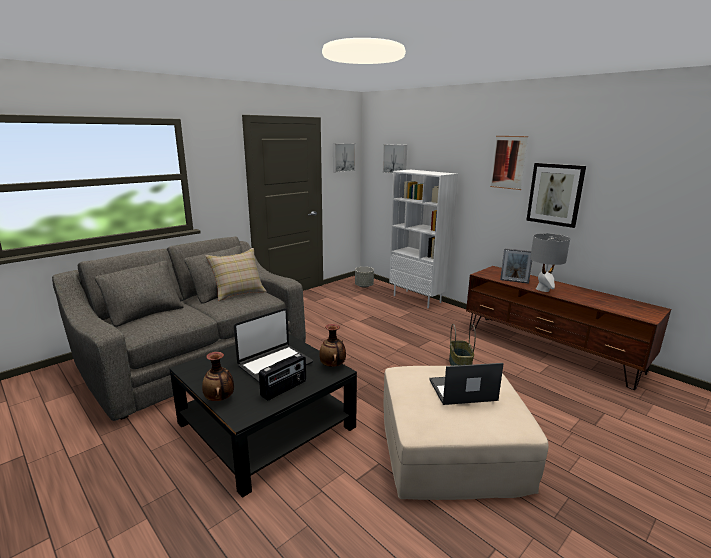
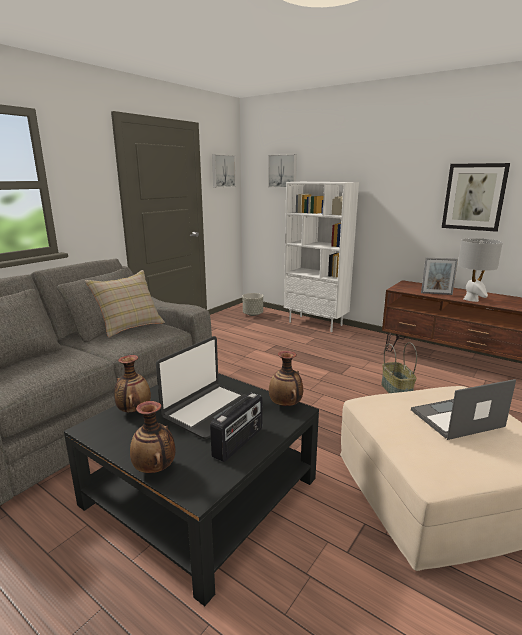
camera: 10 degrees left, 0 degrees up
picture [490,136,528,190] -> none
none -> vase [114,355,151,412]

